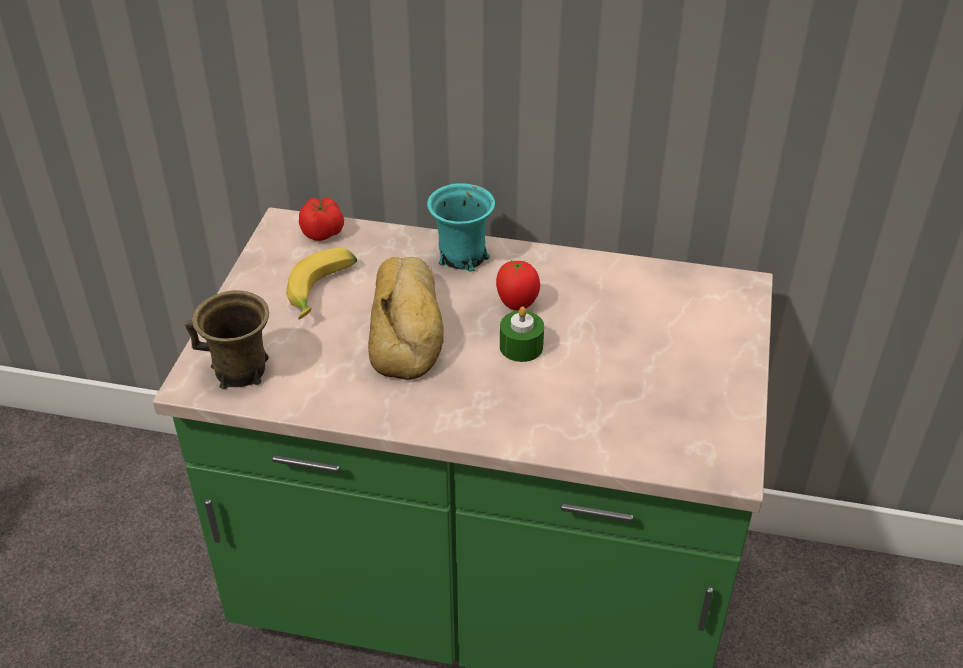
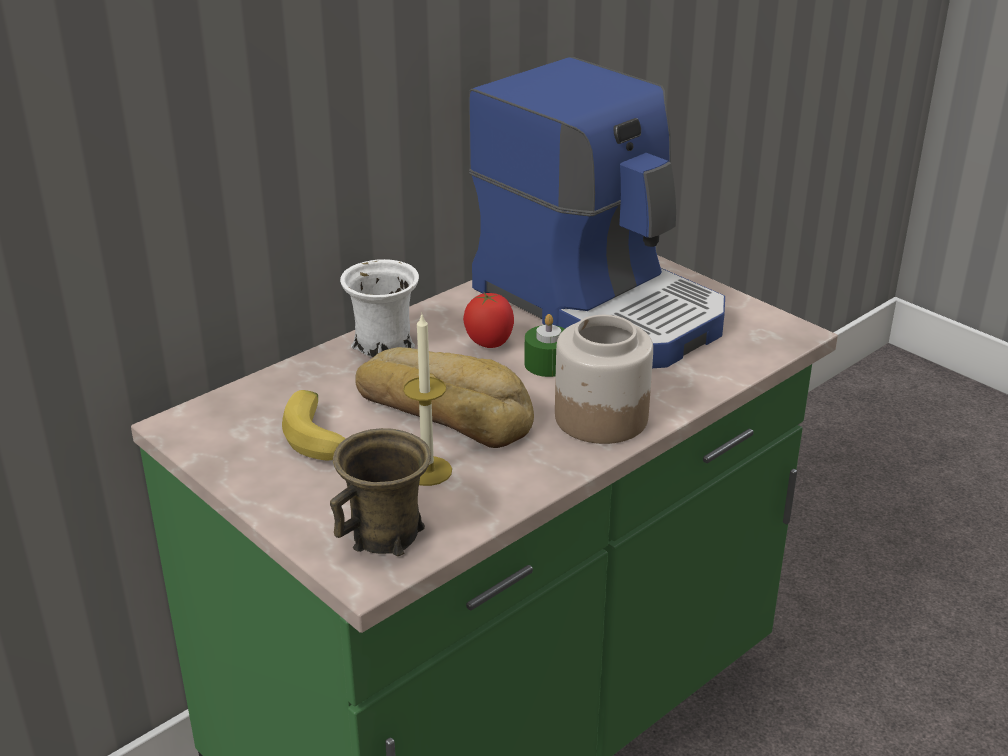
camera: 55 degrees left, 10 degrees down
tomato [299,198,344,241] -> none
turquoise mug [427,183,495,272] -> white mug [340,259,419,357]
none -> candle [403,315,452,486]
none -> coffee machine [469,57,725,368]
none -> jar [555,315,653,444]

